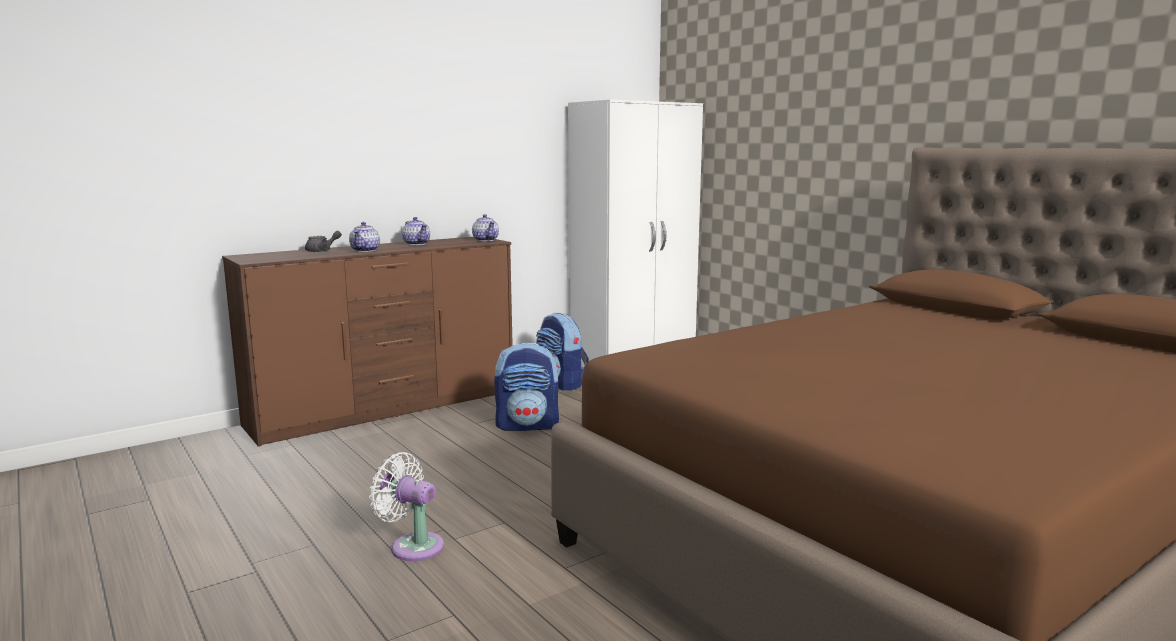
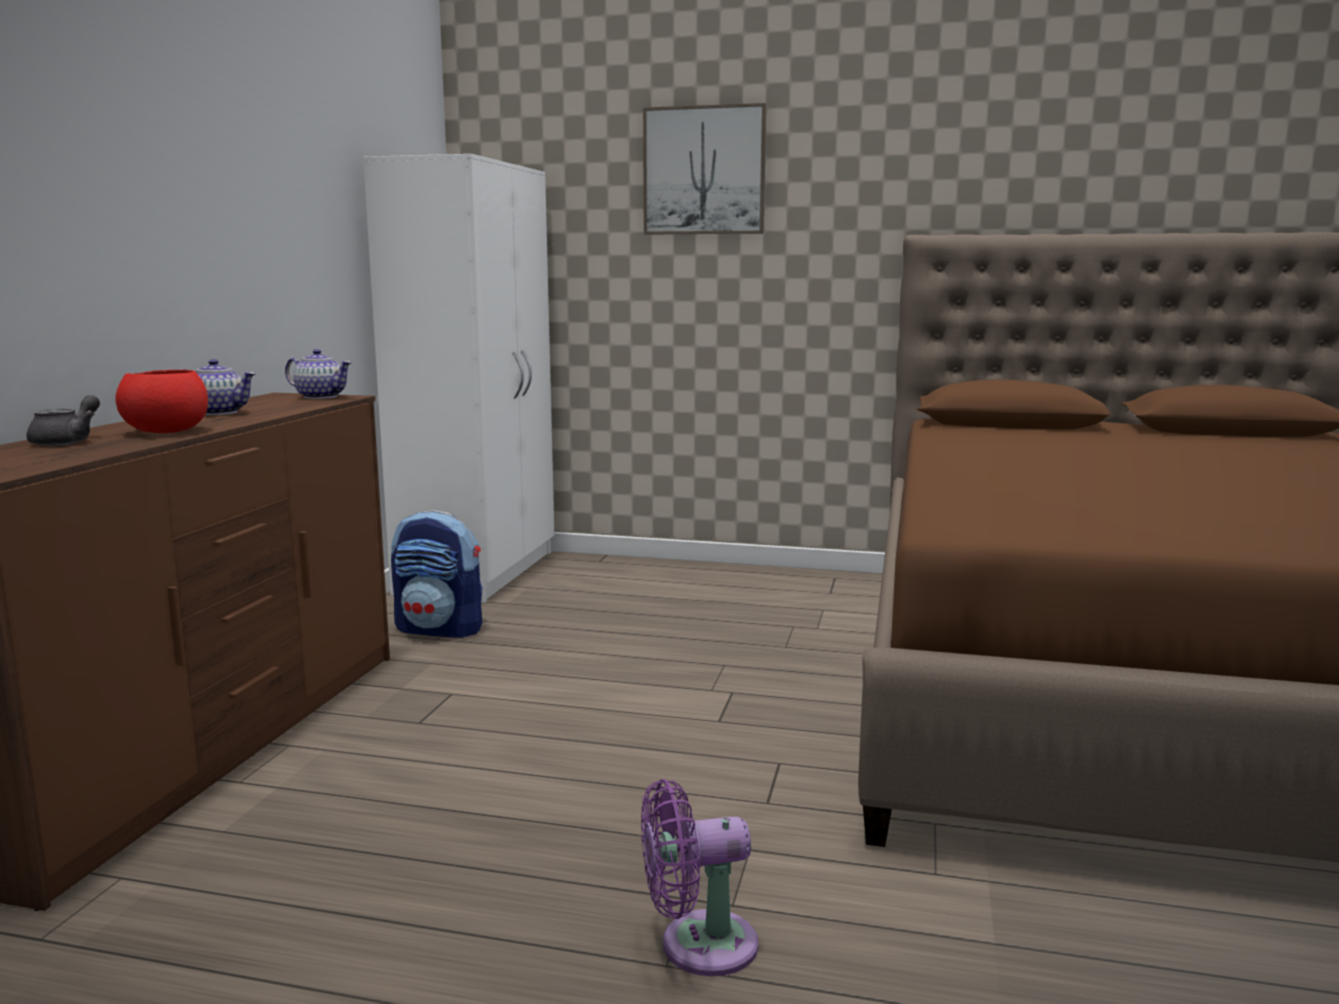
camera: 40 degrees left, 0 degrees up
teapot [349,222,380,252] -> red bowl [115,370,208,433]
white fan [369,452,444,561] -> purple fan [641,779,759,976]
backpack [494,343,559,431] -> none
none -> picture [643,103,766,235]

